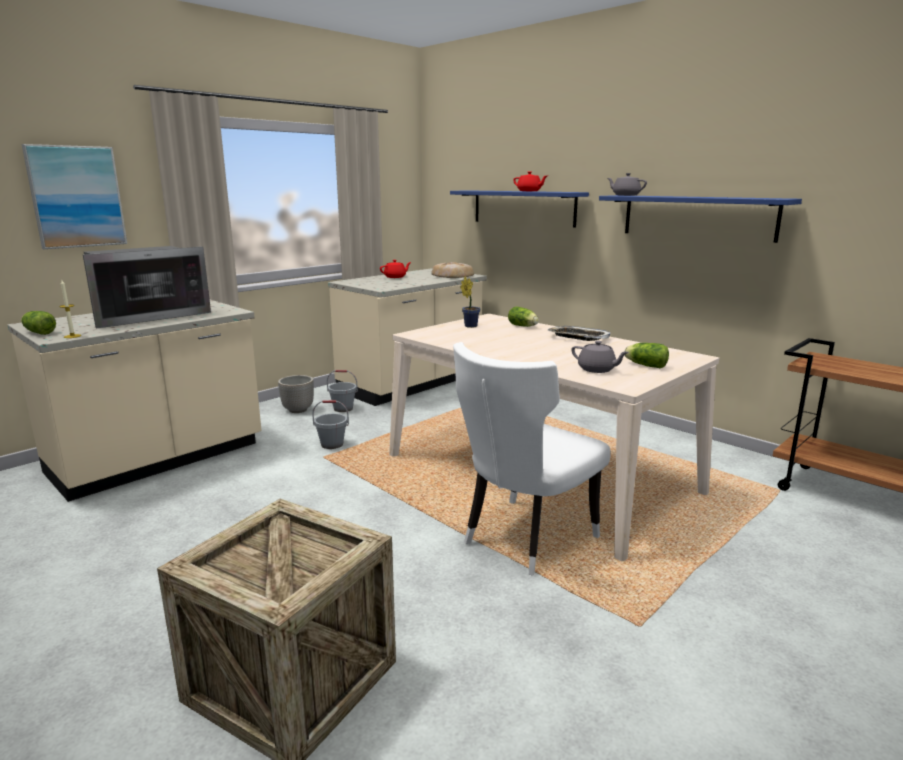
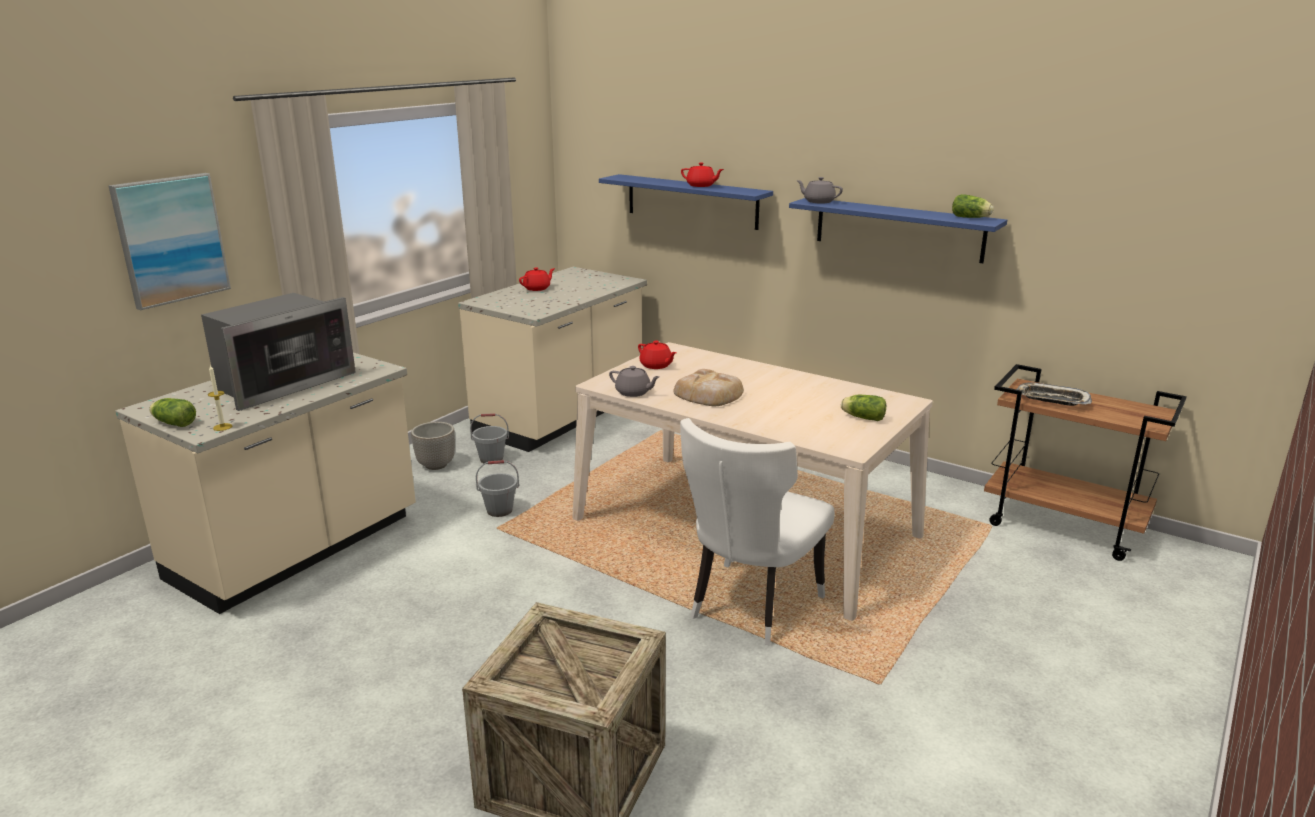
camera: 10 degrees left, 5 degrees up
bread [431,262,474,278] -> bread moved to [673,369,744,406]
potted plant [460,277,480,328] -> red teapot [638,341,677,369]
lettuce [508,306,539,327] -> lettuce moved to [952,194,994,218]
tray [548,326,611,341] -> tray moved to [1016,383,1092,406]
grey teapot [571,341,629,373] -> grey teapot moved to [609,366,660,397]

